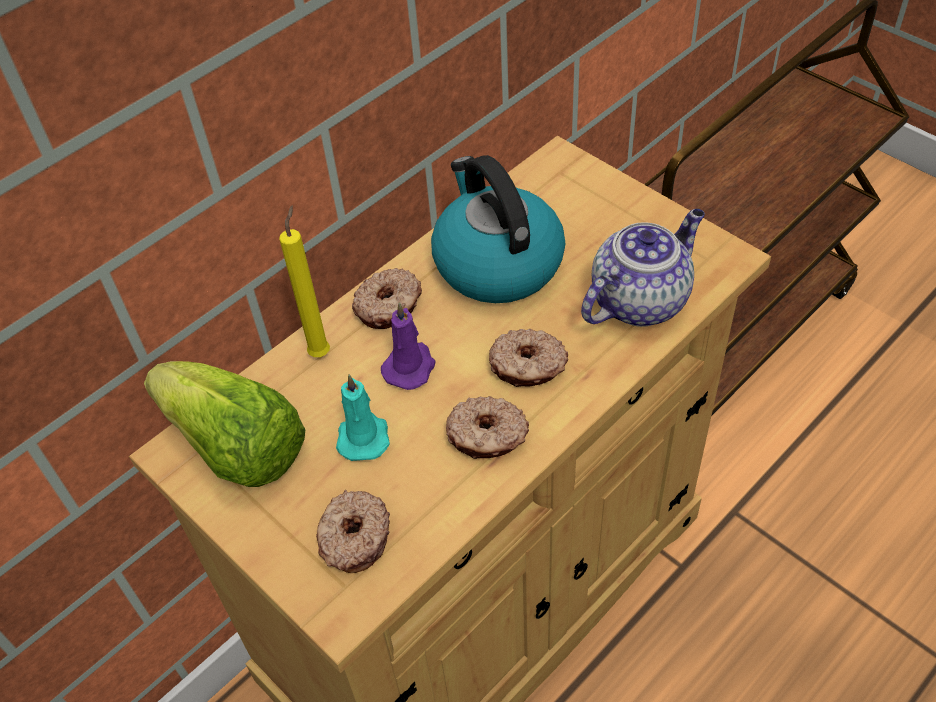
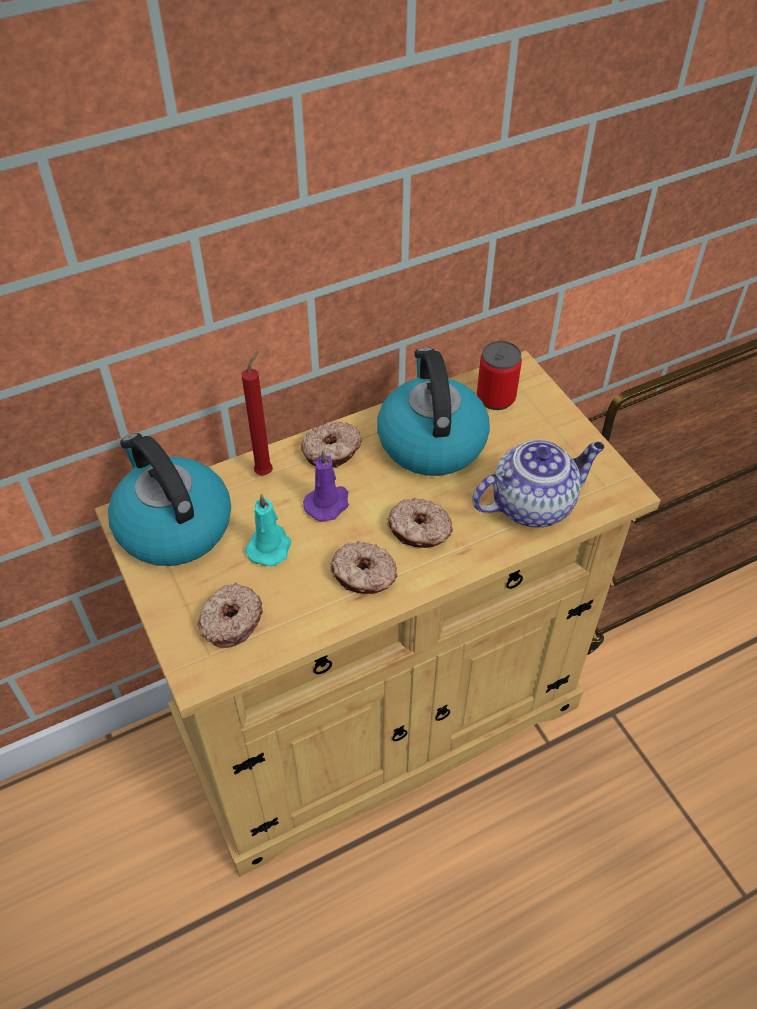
camera: 15 degrees right, 0 degrees up
lettuce [144,361,306,487] -> kettle [108,433,231,566]
yellow candle [279,206,330,357] -> red candle [241,351,273,475]
none -> can [477,341,522,410]

